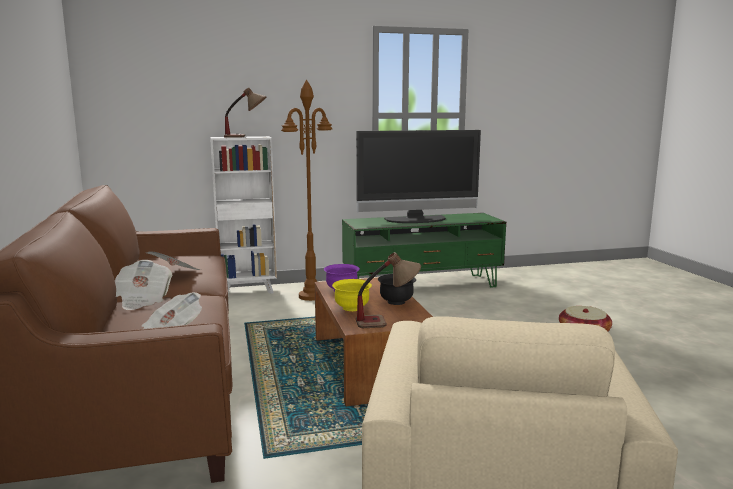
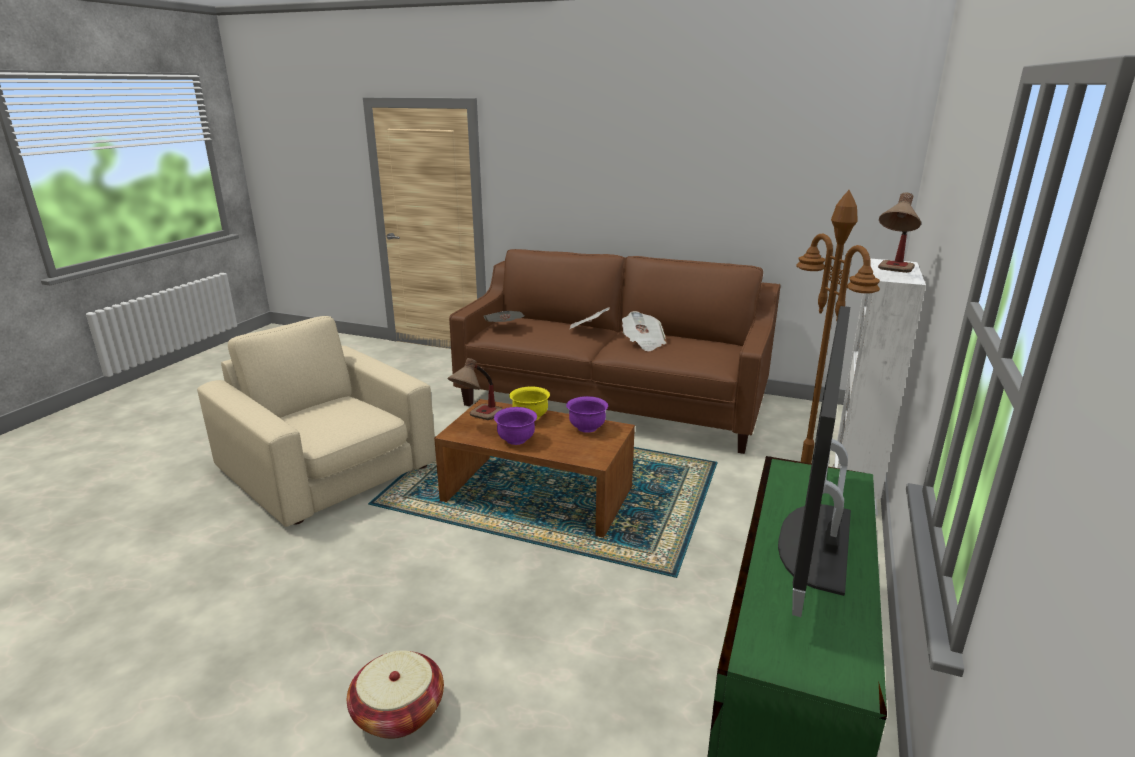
camera: 125 degrees right, 10 degrees up
black bowl [378,274,416,305] -> purple bowl [494,407,537,445]

